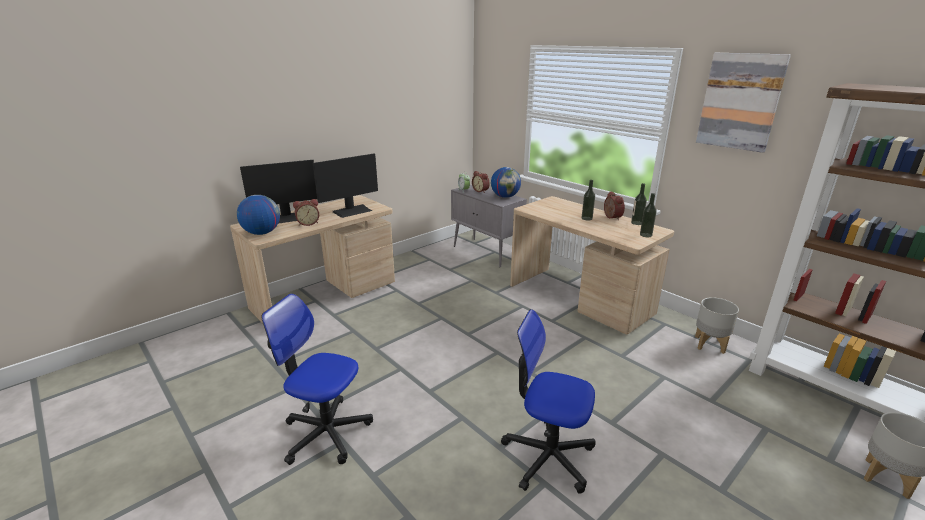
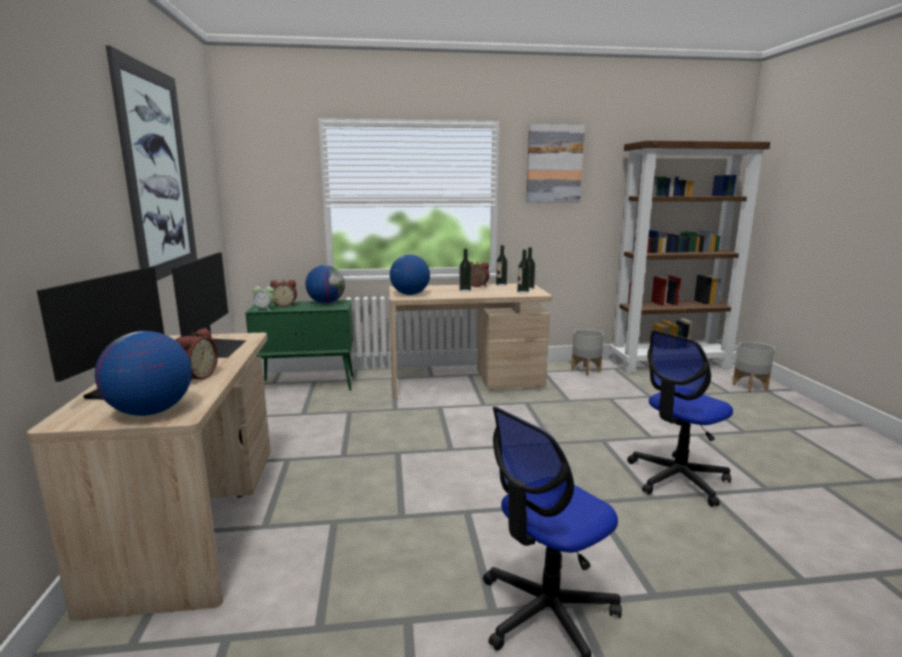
camera: 55 degrees left, 10 degrees down
grey cabinet [451,185,527,268] -> green cabinet [245,300,353,391]
none -> picture [106,45,197,280]
none -> globe [390,254,430,295]
none -> bottle [517,250,530,294]

